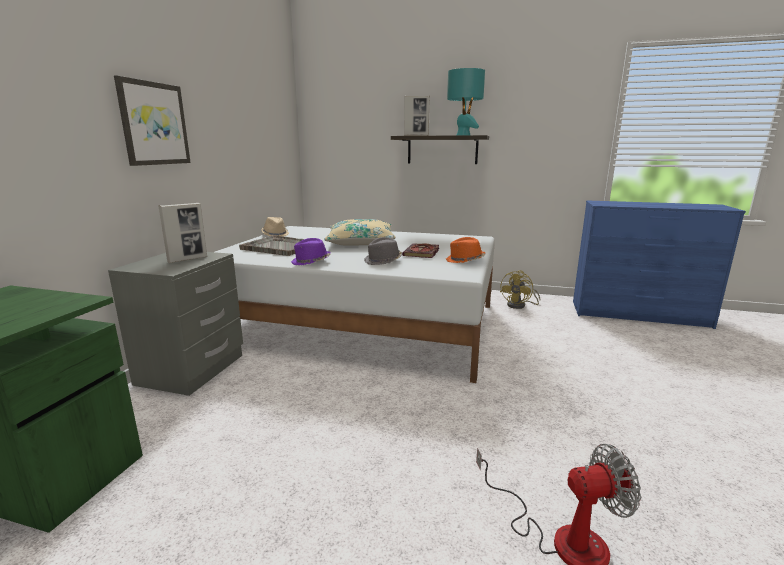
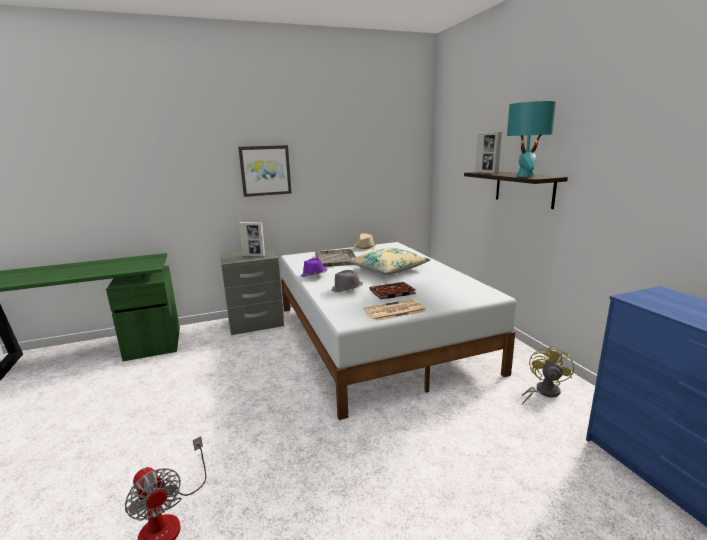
camera: 55 degrees right, 0 degrees up
orange hat [446,237,485,263] -> newspaper [363,299,426,321]
yellow fan [500,270,540,309] -> yellow fan turned 120 degrees clockwise [522,346,574,405]

